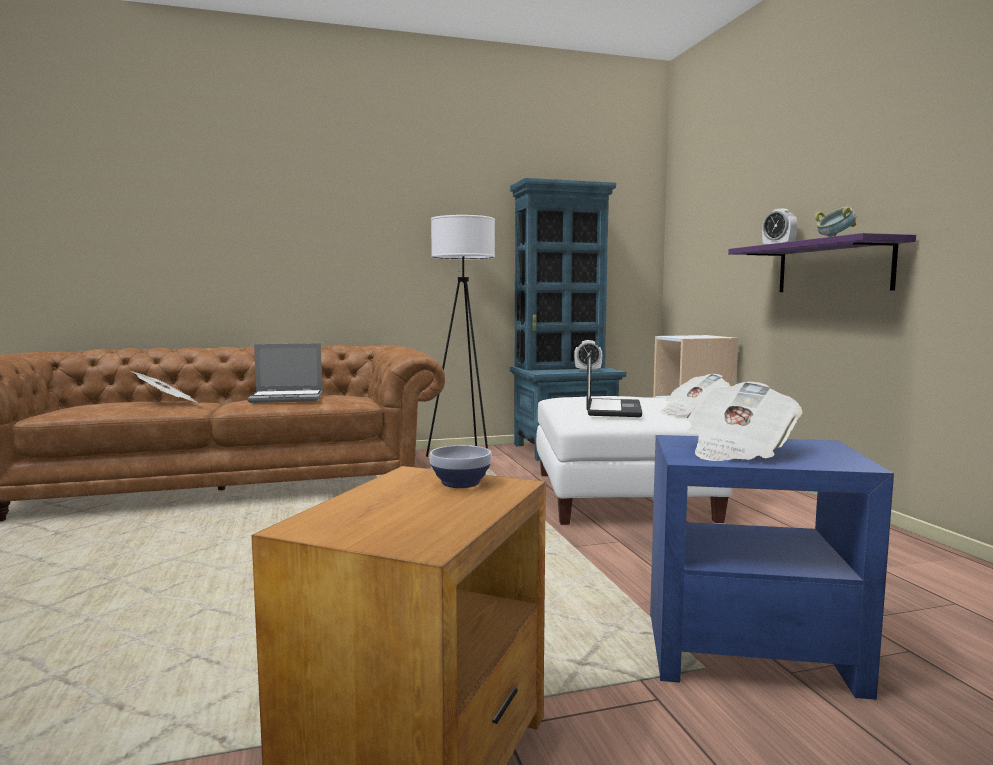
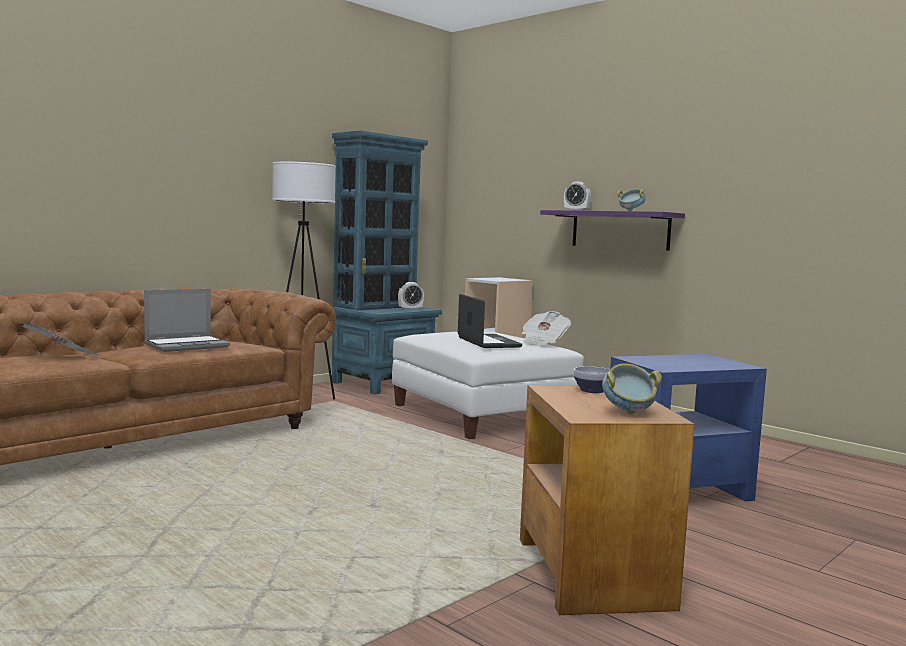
camera: 30 degrees left, 0 degrees up
newspaper [687,382,803,461] -> none
none -> bowl [602,364,662,414]

